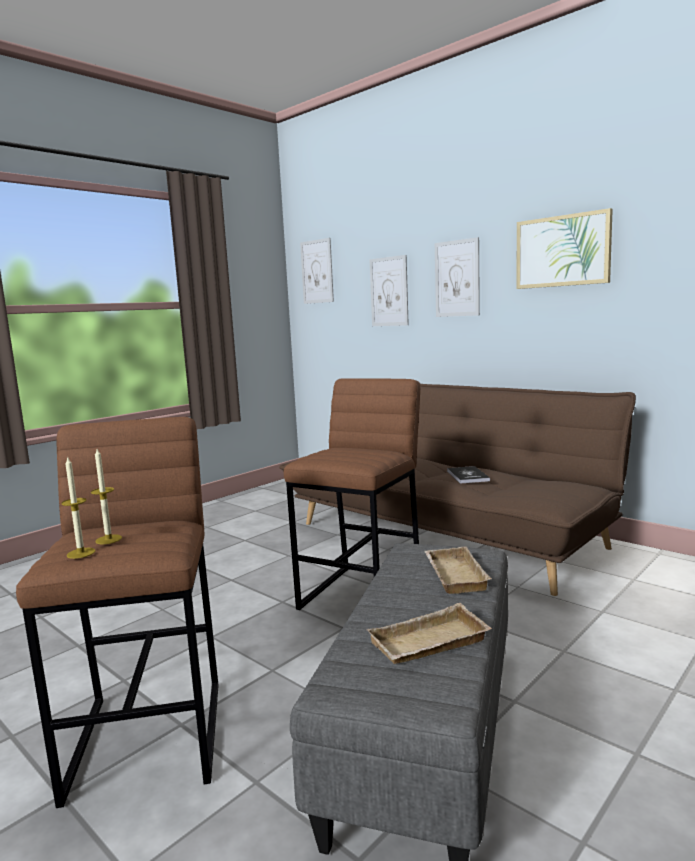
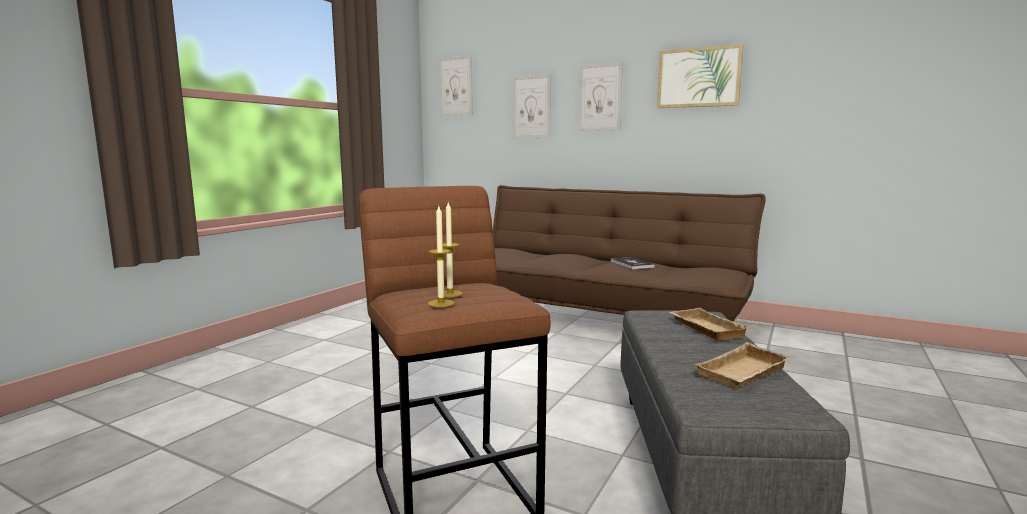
camera: 15 degrees left, 0 degrees up
brown stool [284,378,420,610] -> none

